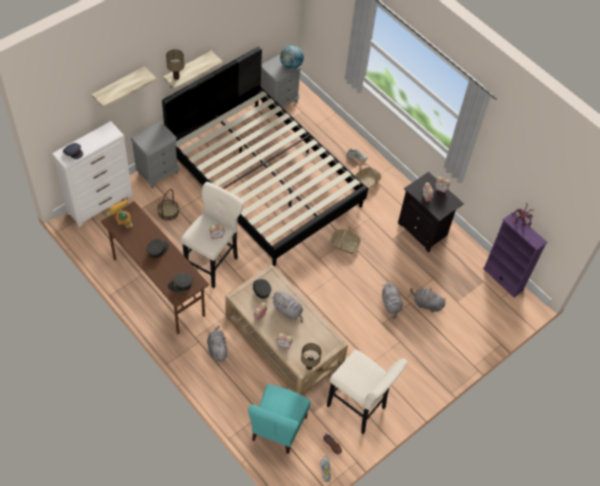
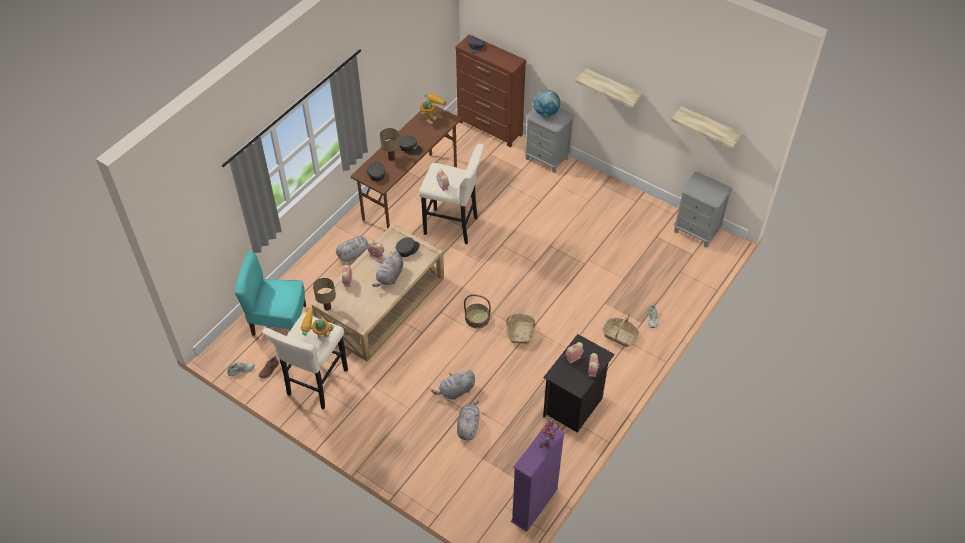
camera: 80 degrees right, 5 degrees down
white dresser [52,121,133,227] -> brown dresser [455,34,526,147]
shelf [92,66,156,109] -> shelf moved to [671,106,743,149]
basket [157,189,179,221] -> basket moved to [464,295,491,328]
black bed [162,47,368,266] -> none
table lamp [166,49,185,80] -> table lamp moved to [380,128,400,161]
globe [280,45,304,69] -> globe moved to [533,90,560,117]
none -> toy robot [301,310,334,338]

